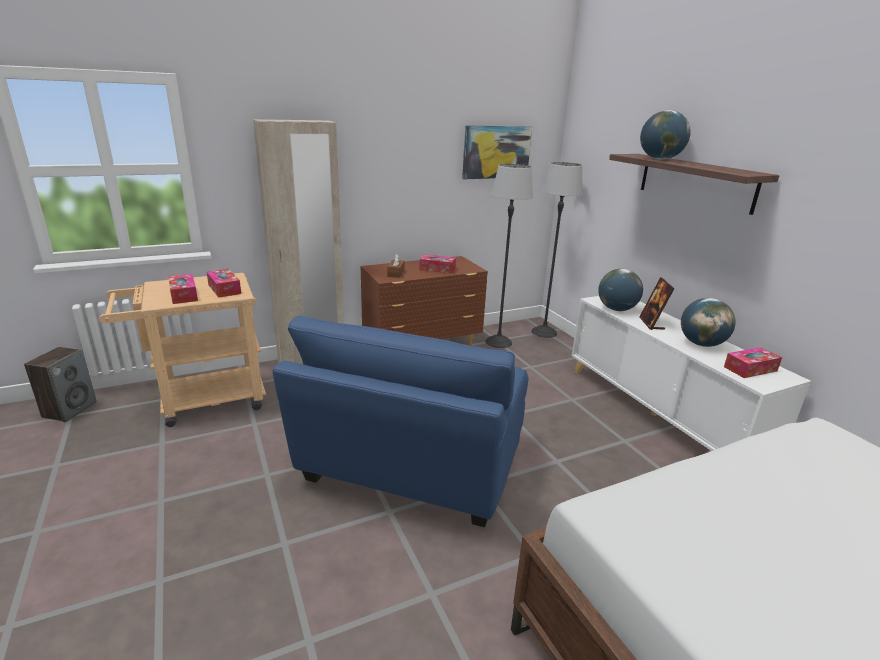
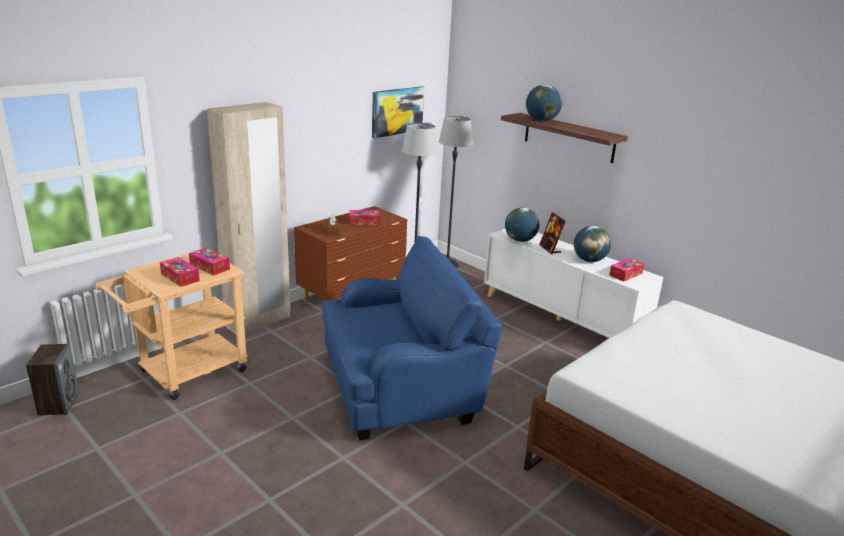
camera: 20 degrees left, 0 degrees up
blue armchair [273,315,529,527] -> blue armchair turned 105 degrees counterclockwise [322,236,502,441]

